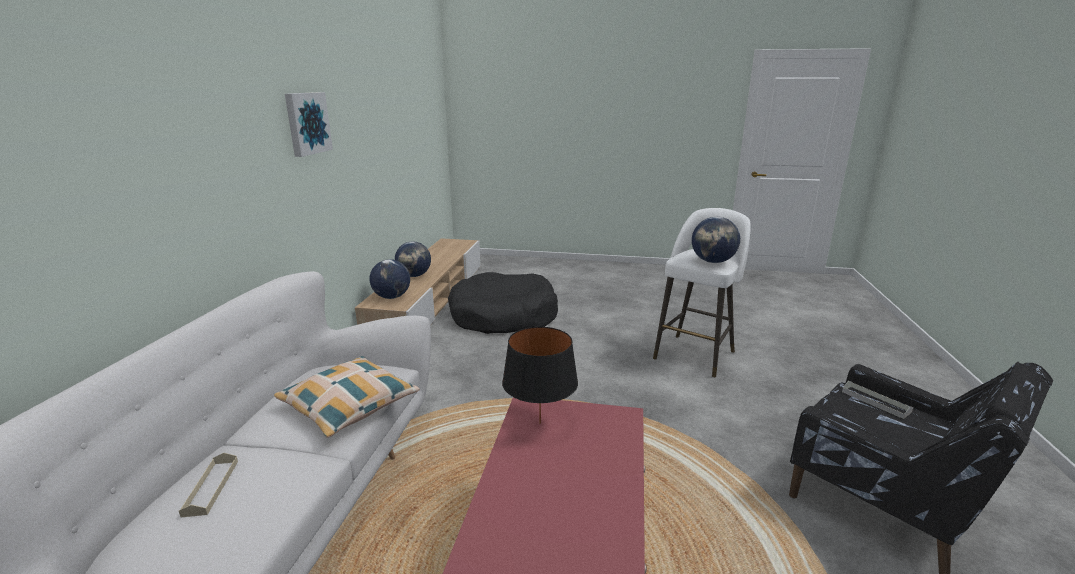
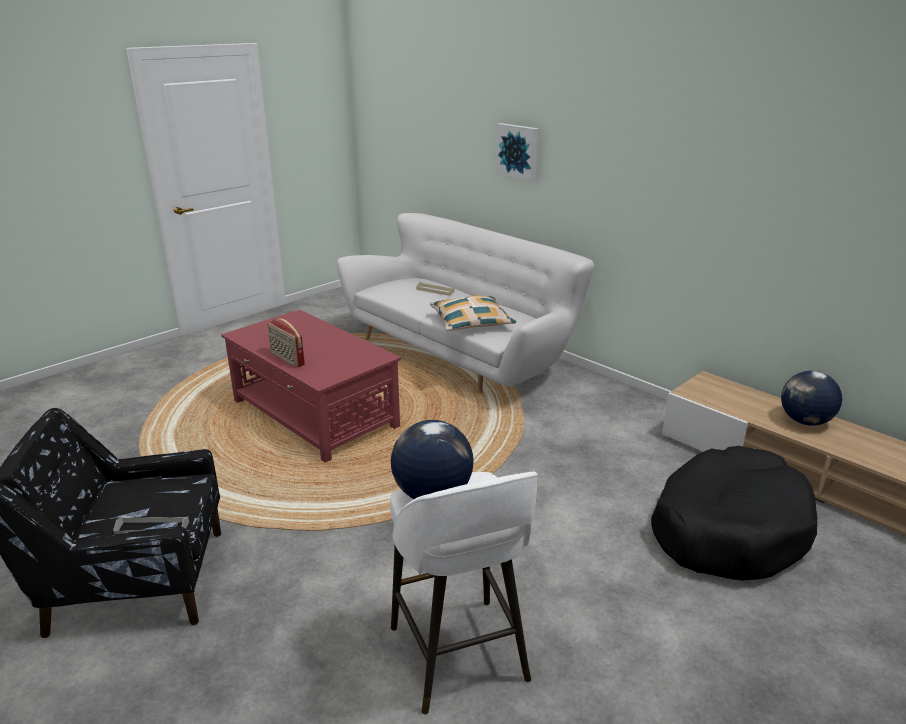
camera: 125 degrees right, 5 degrees up
picture [285,92,333,157] -> picture moved to [496,123,540,181]
globe [369,259,410,299] -> none
black table lamp [502,327,578,424] -> none
none -> radio [267,318,305,367]

